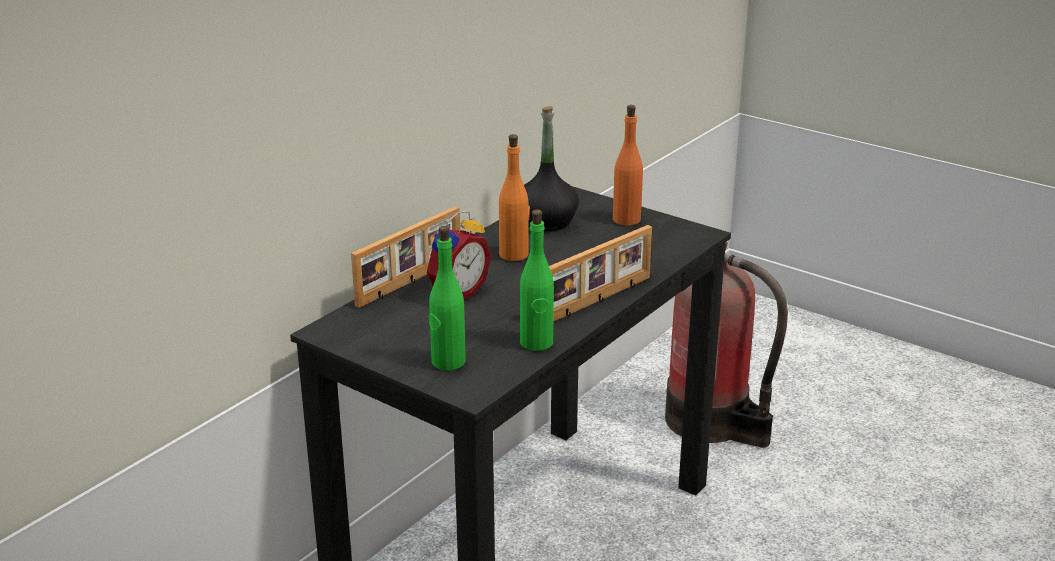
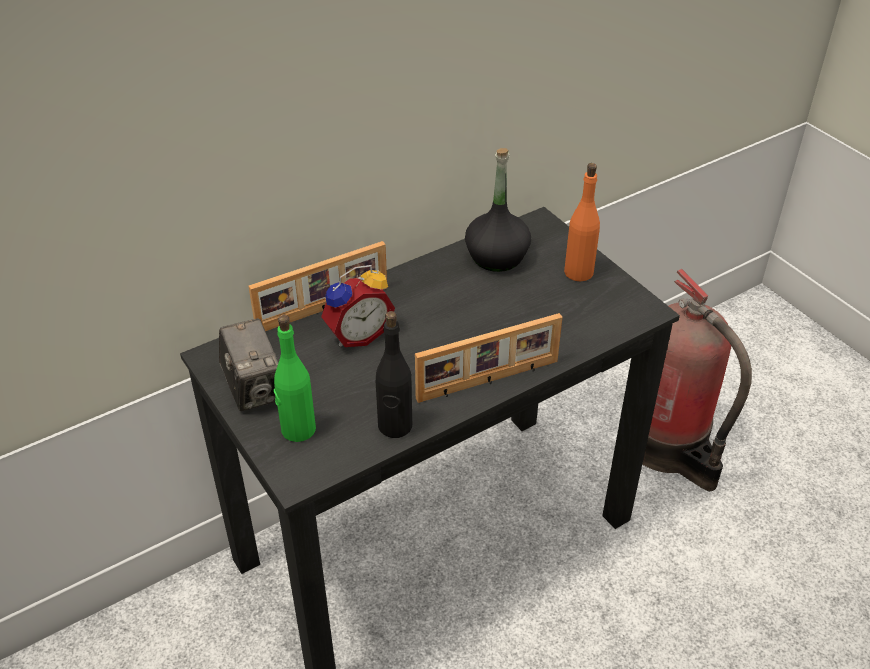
camera: 20 degrees right, 15 degrees up
orange bottle [499,134,530,261] -> none
green bottle [520,209,554,351] -> black bottle [376,311,412,438]
none -> camera [219,318,279,411]

